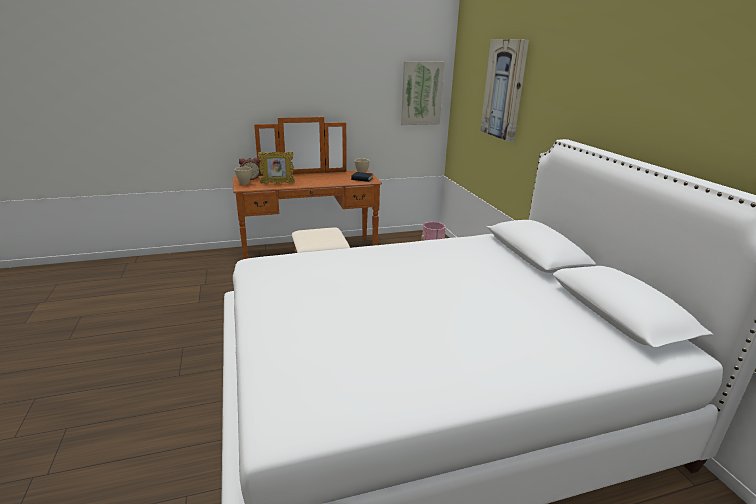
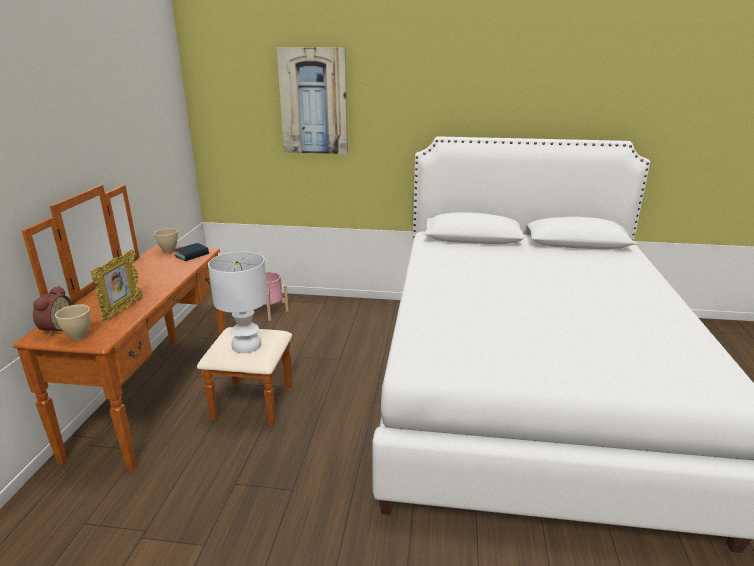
camera: 65 degrees left, 0 degrees up
picture [401,61,445,125] -> none
none -> white table lamp [208,252,268,353]

